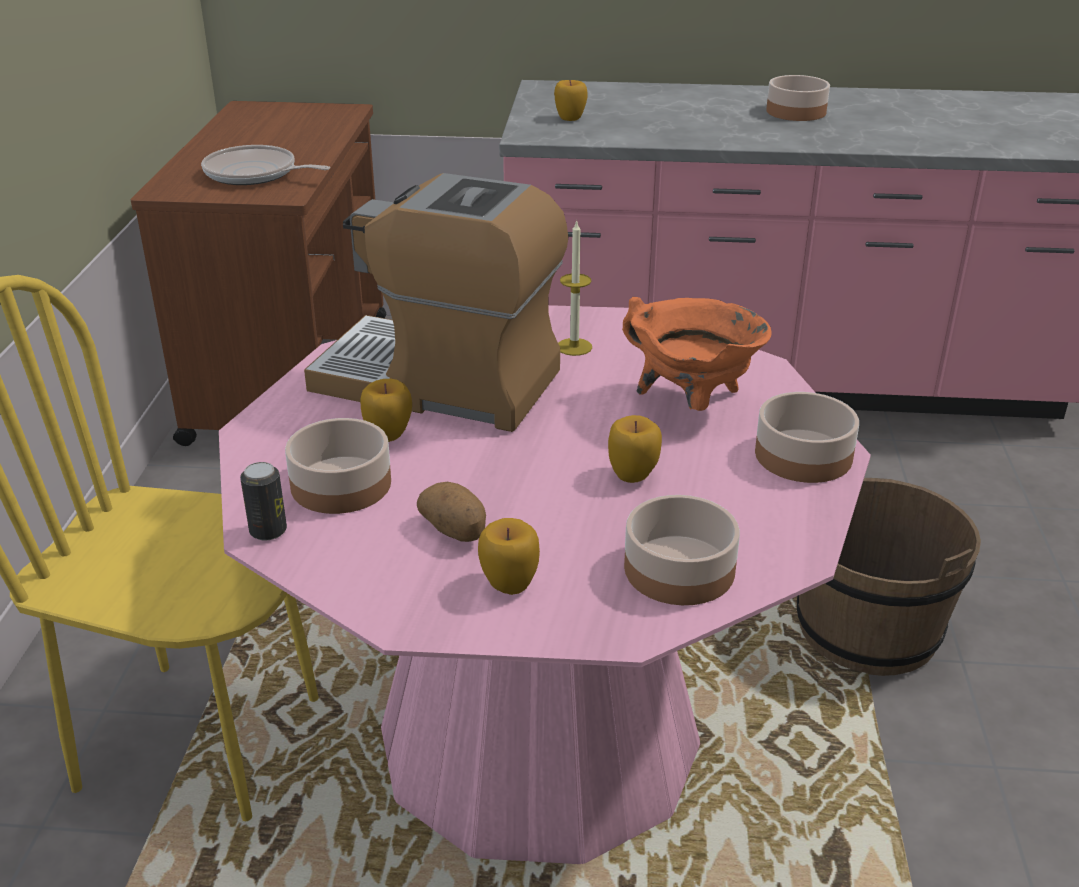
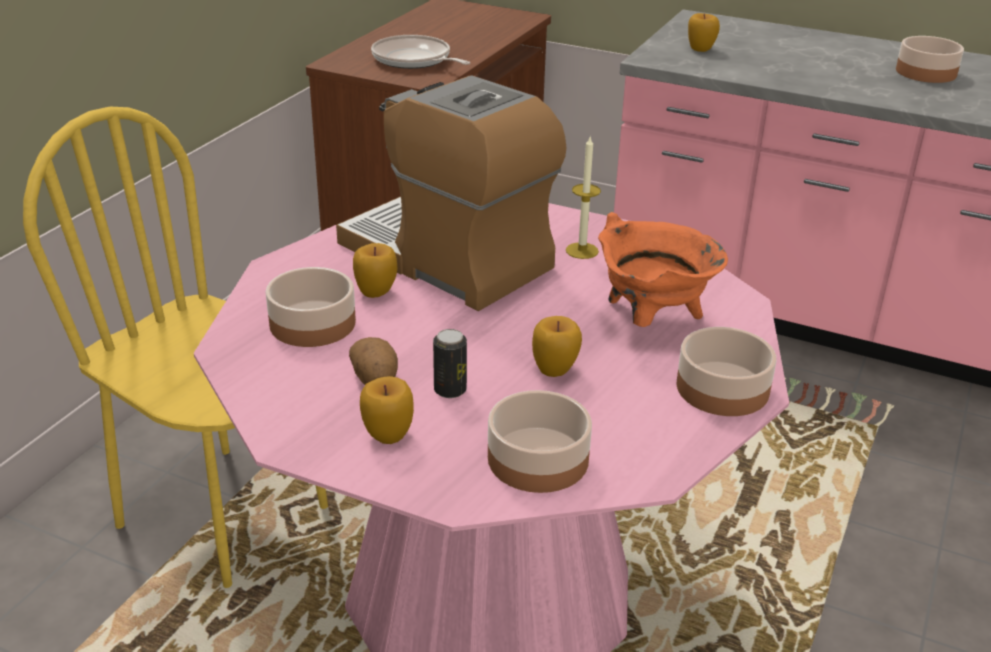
camera: 20 degrees right, 0 degrees up
can [240,462,287,540] -> can moved to [433,329,467,398]
brown bucket [797,478,981,676] -> none

